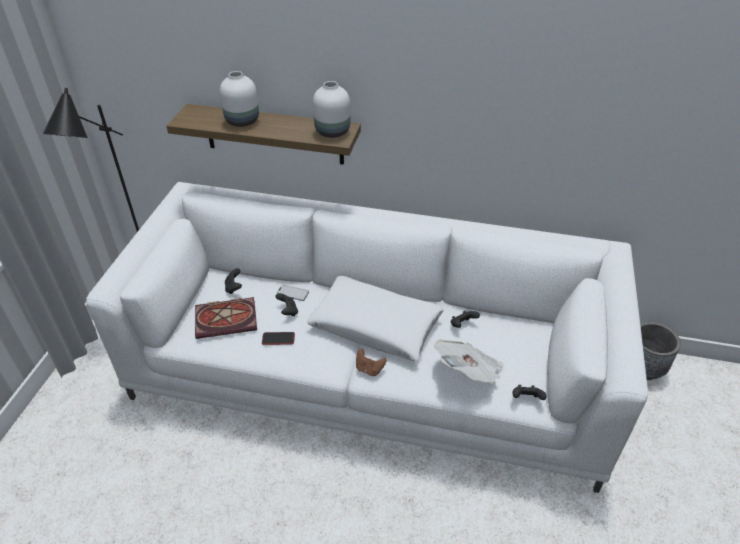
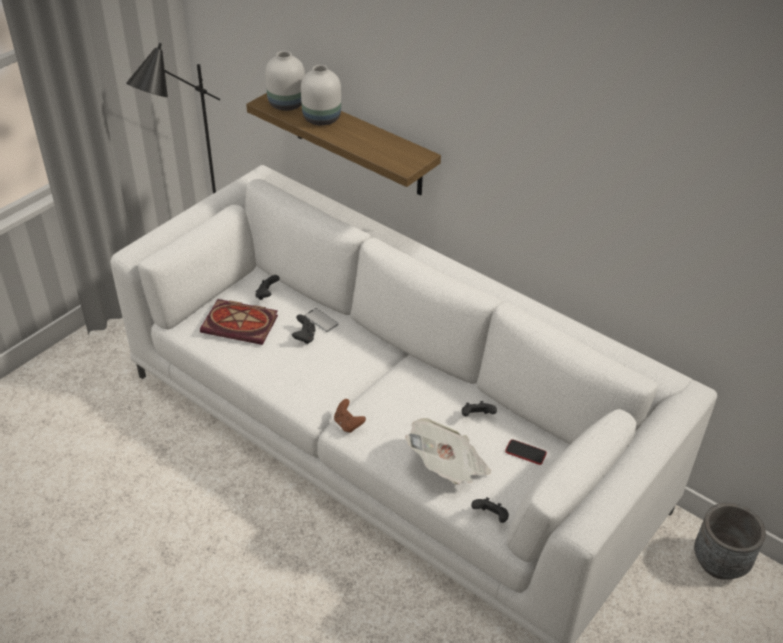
camera: 25 degrees right, 0 degrees up
phone [262,332,295,345] -> phone moved to [505,439,547,465]
white pillow [306,276,444,361] -> none
white vase [313,81,350,138] -> white vase moved to [265,51,305,111]

